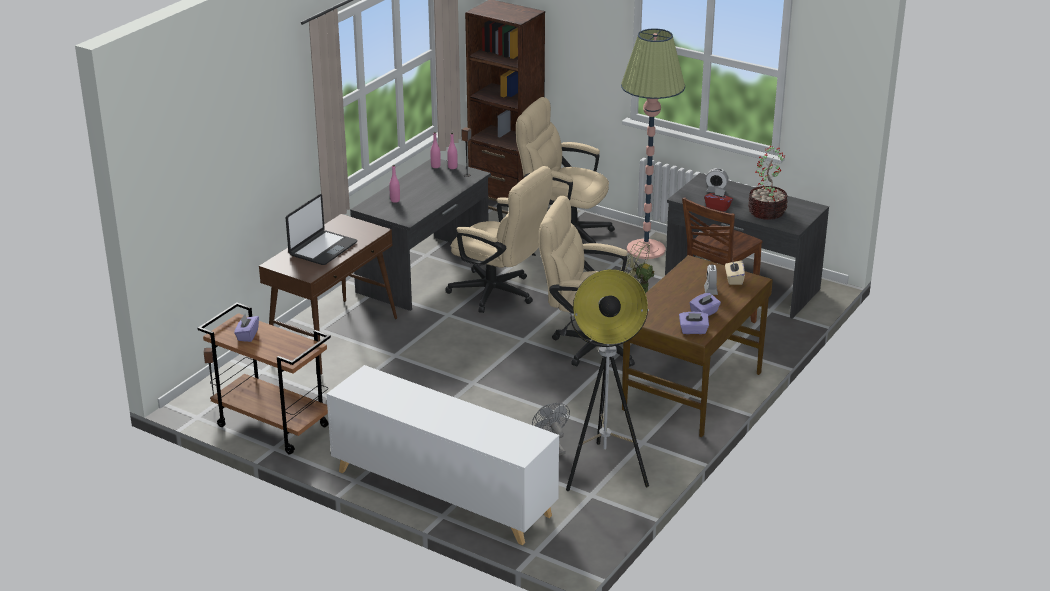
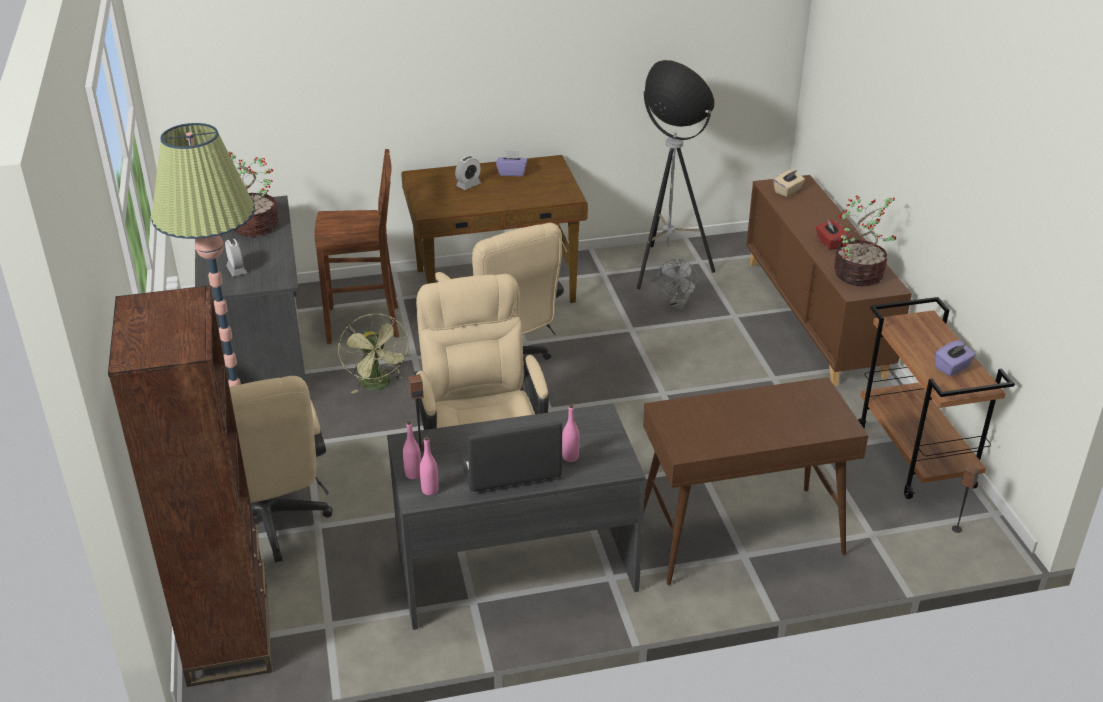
camera: 135 degrees left, 5 degrees up
laptop [286,194,358,265] -> laptop moved to [457,421,562,492]
white cabinet [326,365,559,545] -> brown cabinet [746,175,912,386]
purple tissue box [679,312,709,334] -> none
red tissue box [705,188,733,212] -> red tissue box moved to [816,219,848,250]
beige tissue box [725,258,745,285] -> beige tissue box moved to [773,170,805,197]
none -> potted plant [834,195,896,286]

